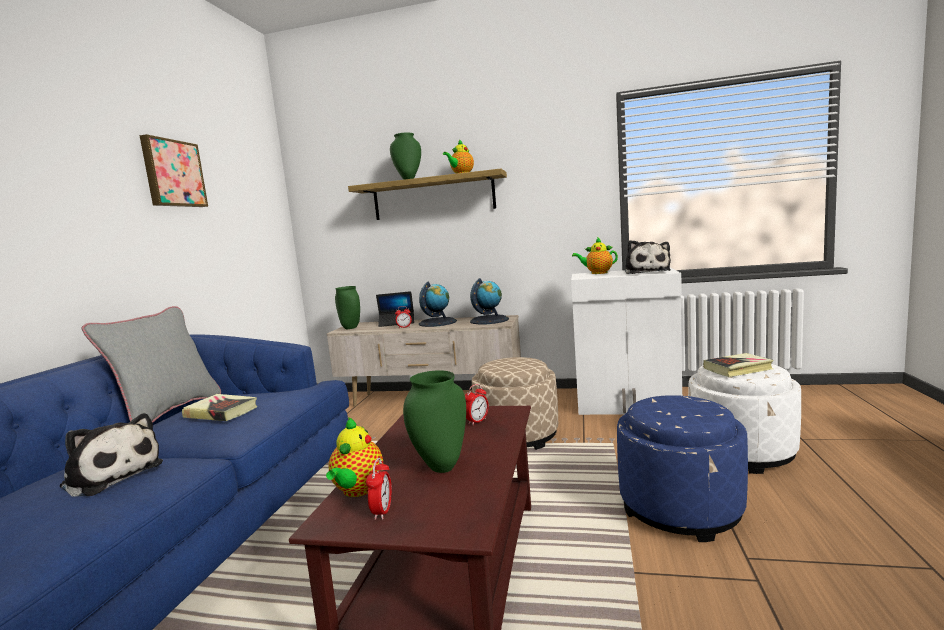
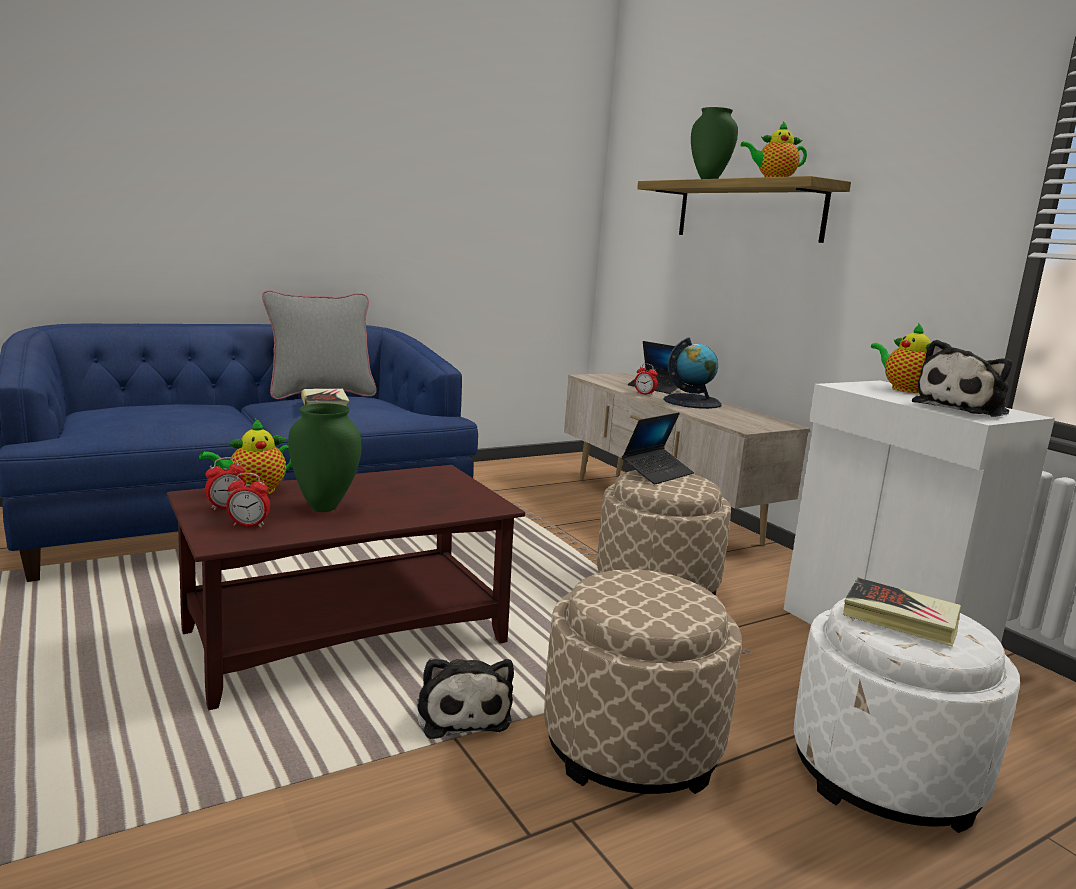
camera: 45 degrees right, 5 degrees up
plush toy [60,413,163,496] -> plush toy moved to [418,658,514,739]
picture [140,134,208,207] -> none
green vase [335,286,360,329] -> none
alarm clock [465,384,489,425] -> alarm clock moved to [226,473,270,528]
globe [470,278,509,324] -> none
blue ottoman [617,395,748,542] -> beige ottoman [544,569,742,794]
none -> laptop [622,412,694,484]

